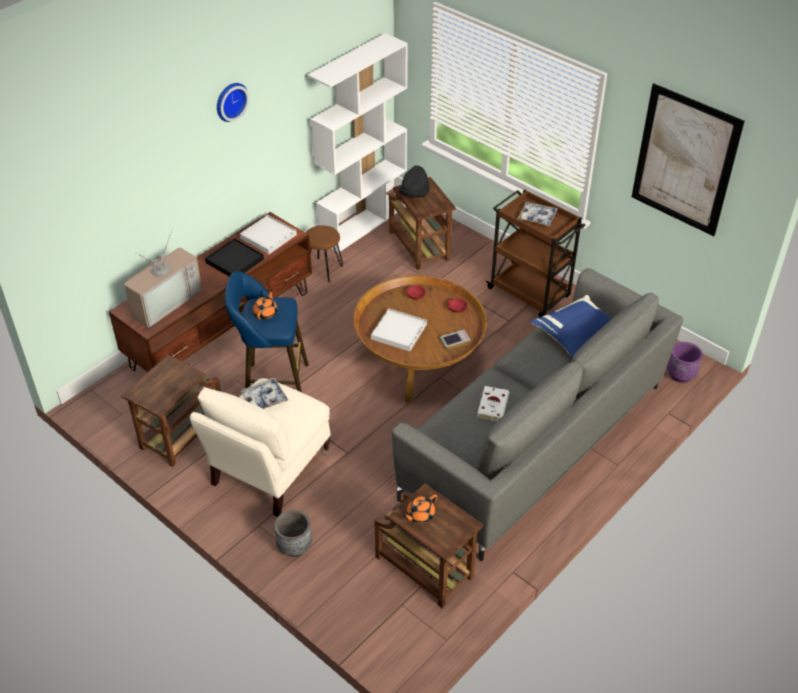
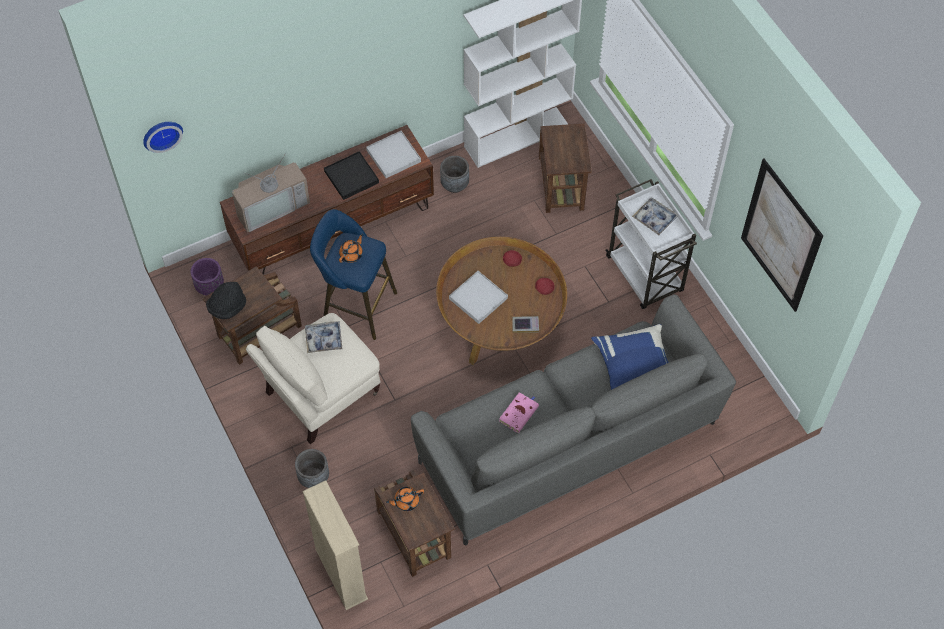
camera: 20 degrees right, 15 degrees up
wall clock [217,83,249,122] -> wall clock moved to [143,122,183,153]
brown stool [305,225,343,283] -> grey planter [440,156,469,193]
black hat [399,166,429,198] -> black hat moved to [206,282,246,319]
white book [477,386,509,422] -> pink book [499,392,539,433]
brown cart [486,189,586,317] -> white cart [606,179,697,309]
purple planter [667,342,703,383] -> purple planter moved to [191,258,224,296]
none -> beige bookcase [302,480,368,610]

